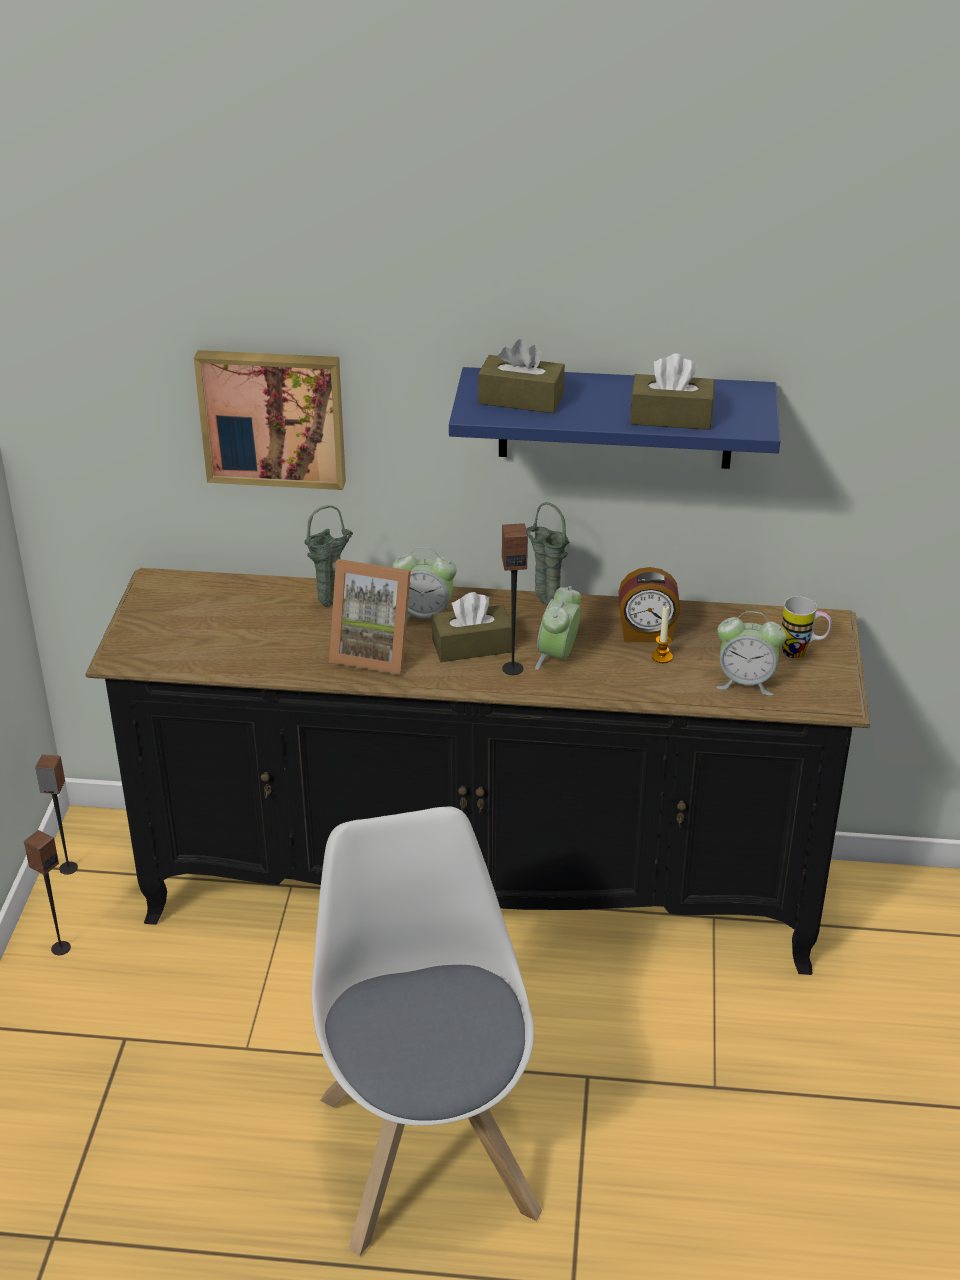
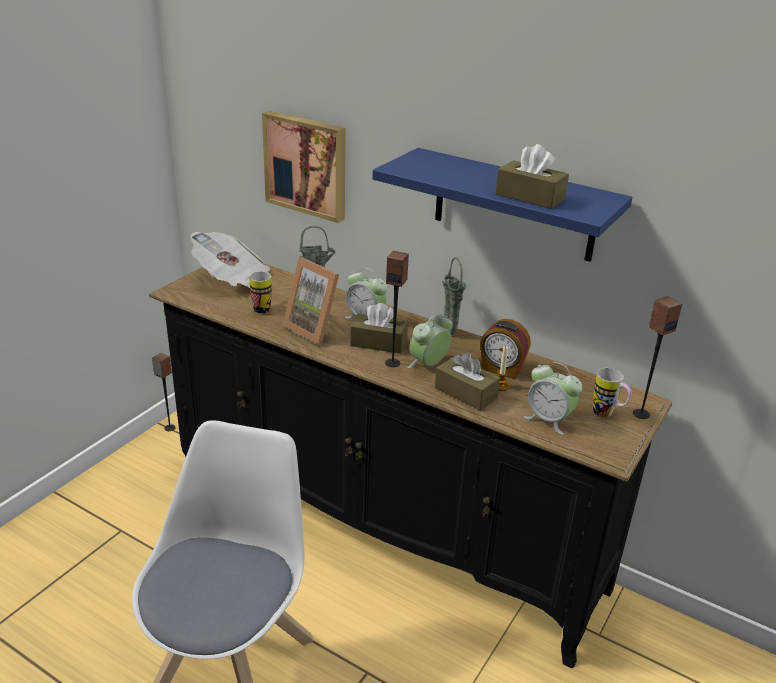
camera: 25 degrees right, 5 degrees down
speaker [24,830,71,955] -> speaker moved to [633,296,682,419]
brown tissue box [478,339,565,413] -> brown tissue box moved to [435,352,500,411]
none -> newspaper [190,232,270,288]
none -> mug [249,271,272,314]

